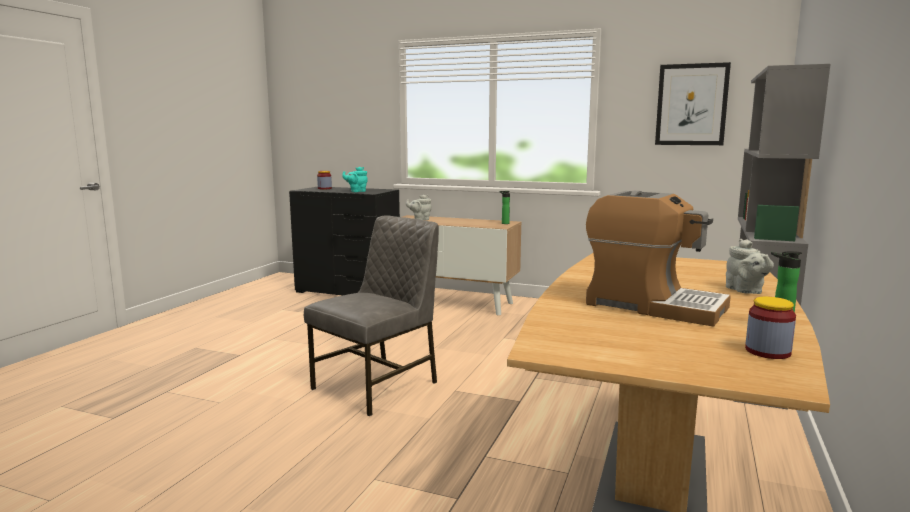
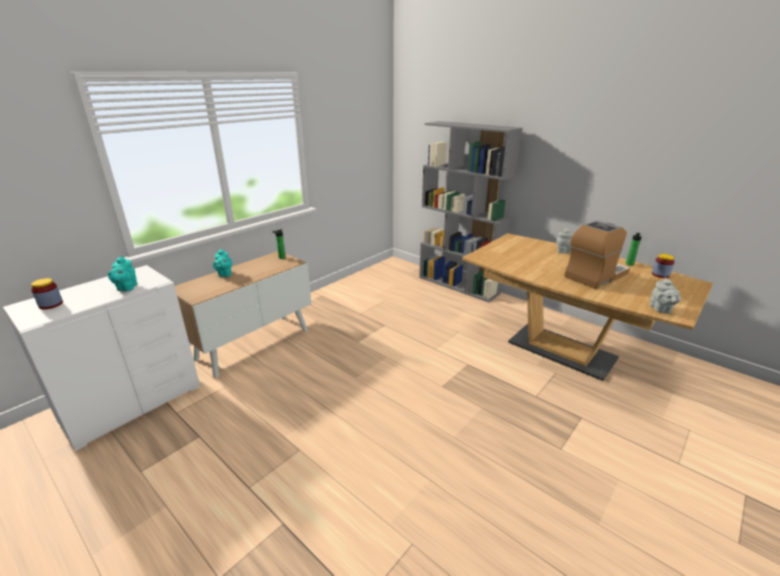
camera: 70 degrees left, 15 degrees up
black dresser [289,187,400,295] -> white dresser [3,265,200,451]
grey chair [304,215,439,416] -> none
grey teapot [406,195,432,220] -> grey teapot moved to [649,277,681,314]
picture [655,62,731,145] -> none
none -> turquoise teapot [213,249,232,277]

